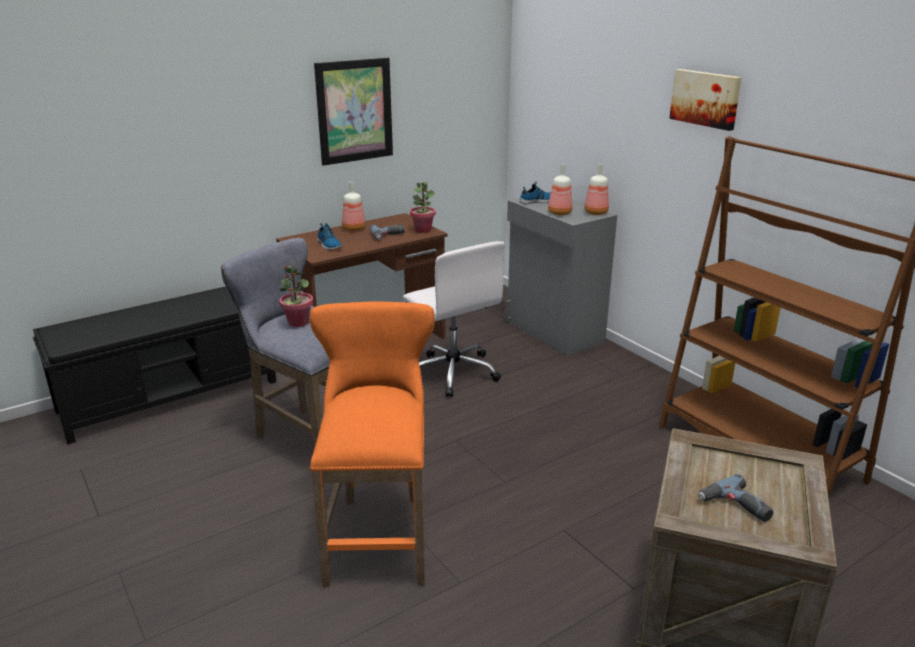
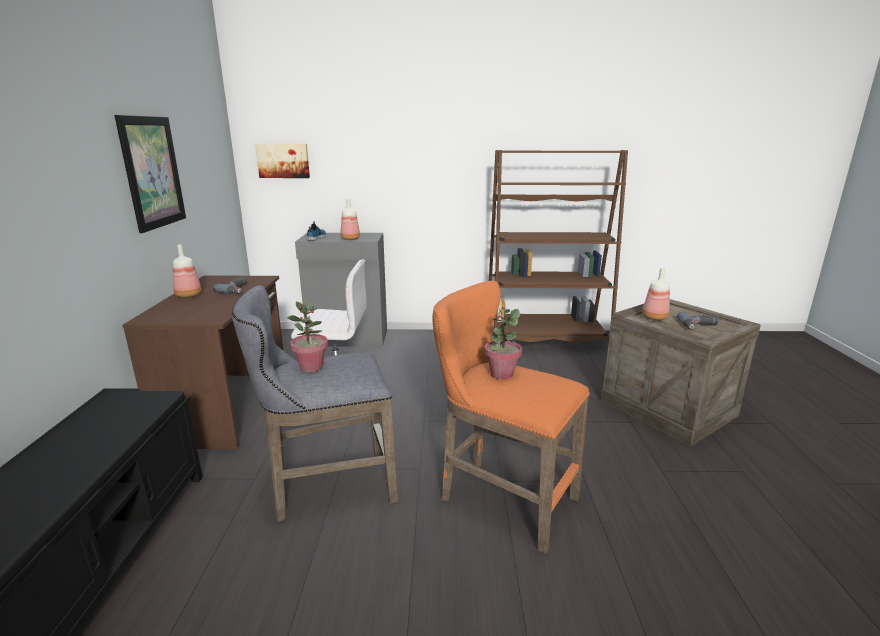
camera: 55 degrees left, 5 degrees down
shoe [317,223,343,250] -> none
potted plant [410,182,436,233] -> potted plant moved to [484,306,522,379]
bottle [584,163,609,215] -> bottle moved to [642,268,670,320]
picture [669,69,742,131] -> picture moved to [255,144,310,178]

